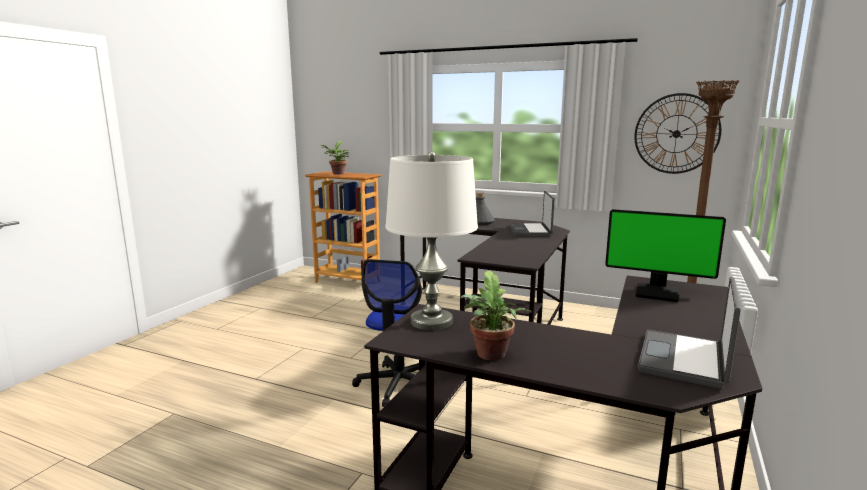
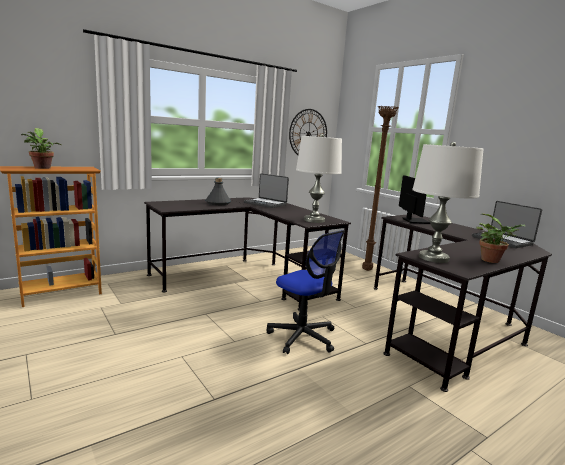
camera: 60 degrees left, 0 degrees up
monitor [605,209,726,302] -> monitor turned 60 degrees counterclockwise [399,175,430,224]
none -> white table lamp [296,134,342,223]

